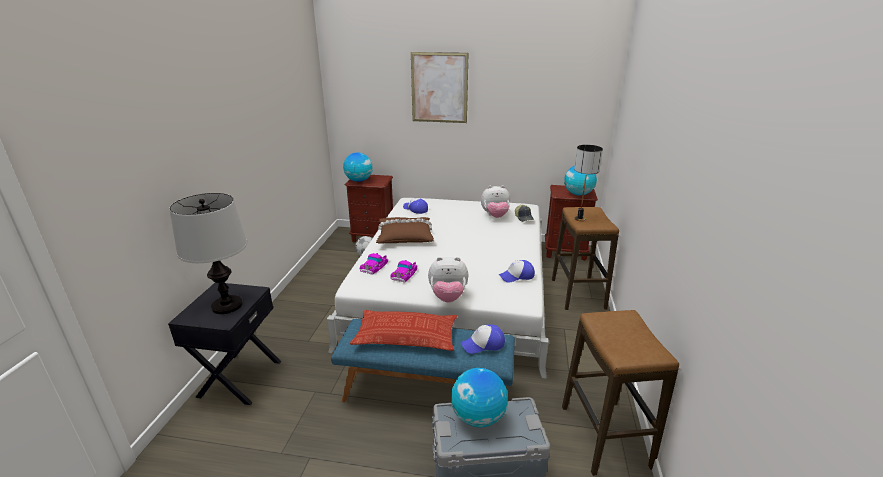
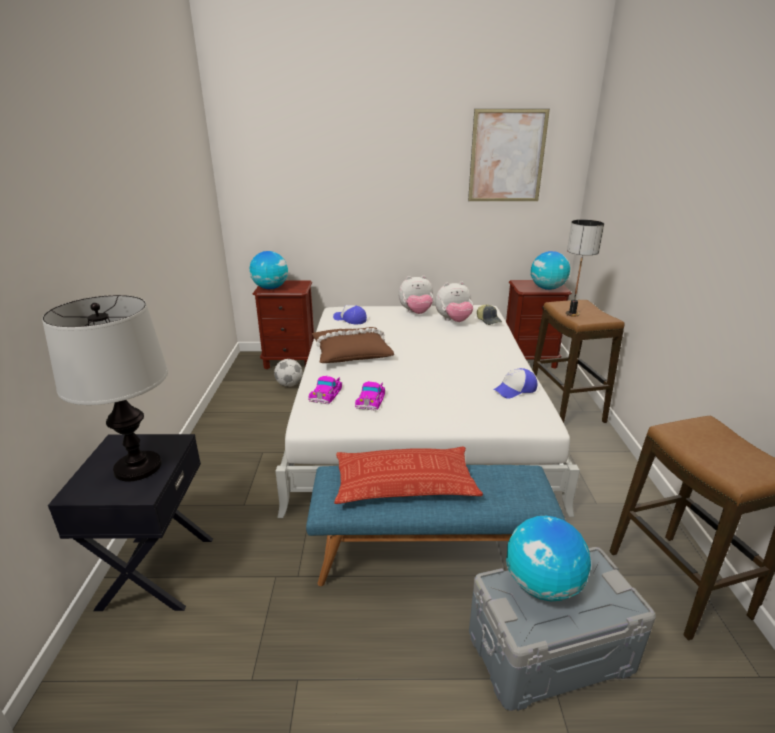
camera: 10 degrees left, 0 degrees up
picture [411,52,469,123] -> picture moved to [468,109,550,201]
plush toy [428,257,468,302] -> plush toy moved to [398,275,433,314]
cap [461,324,505,354] -> none

